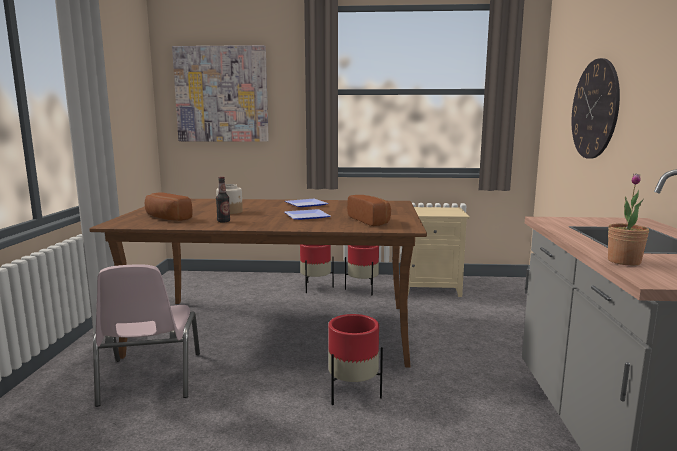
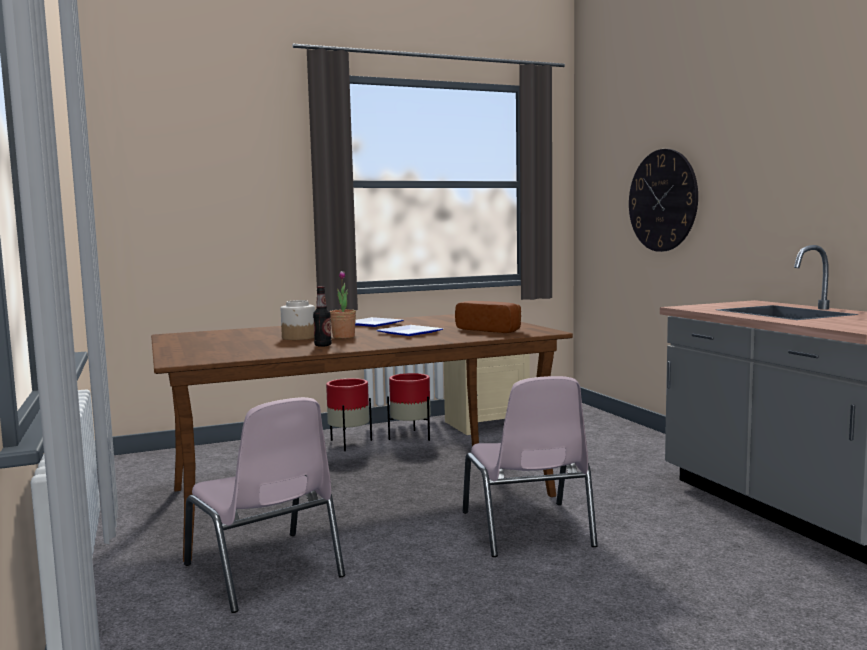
camera: 25 degrees left, 5 degrees down
bread [145,193,193,221] -> none
picture [172,45,269,142] -> none
red planter [328,314,383,405] -> pink chair [463,376,598,557]
potted plant [608,173,649,266] -> potted plant moved to [330,271,356,338]

